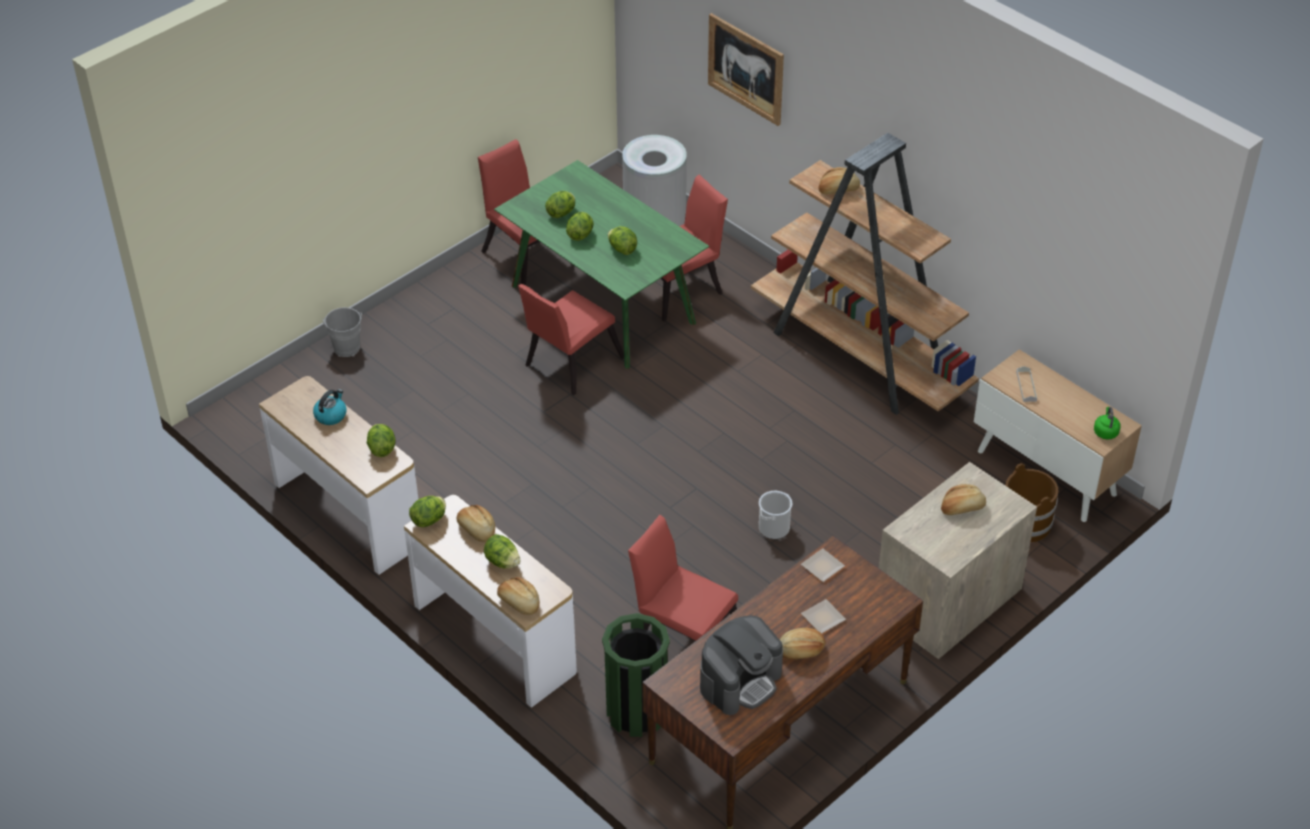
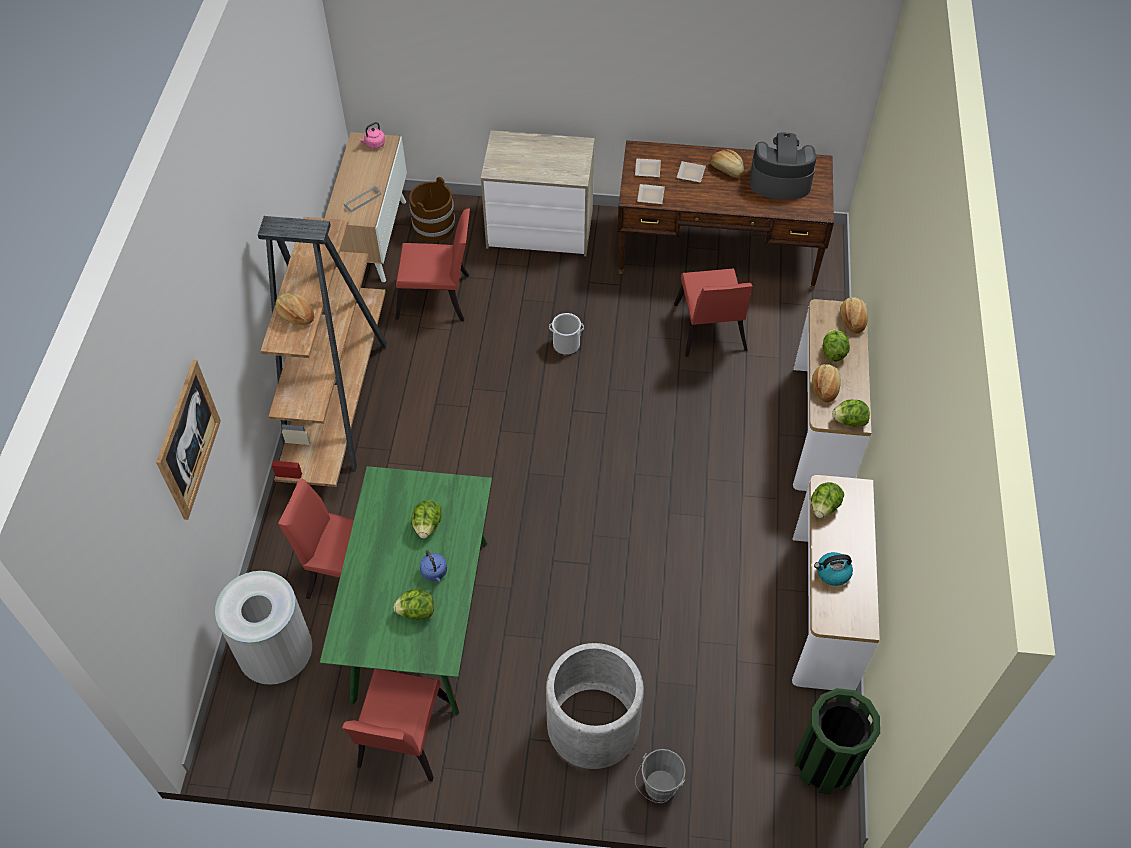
camera: 130 degrees left, 10 degrees up
red chair [518,284,624,396] -> red chair moved to [395,208,470,322]
lettuce [566,212,594,241] -> blue kettle [420,550,447,582]
green trash can [602,613,670,737] -> green trash can moved to [795,688,880,794]
bread [941,484,986,515] -> none
green kettle [1094,407,1120,439] -> pink kettle [359,122,385,149]
none -> grey planter [546,643,644,769]
none -> plate [635,158,661,177]

